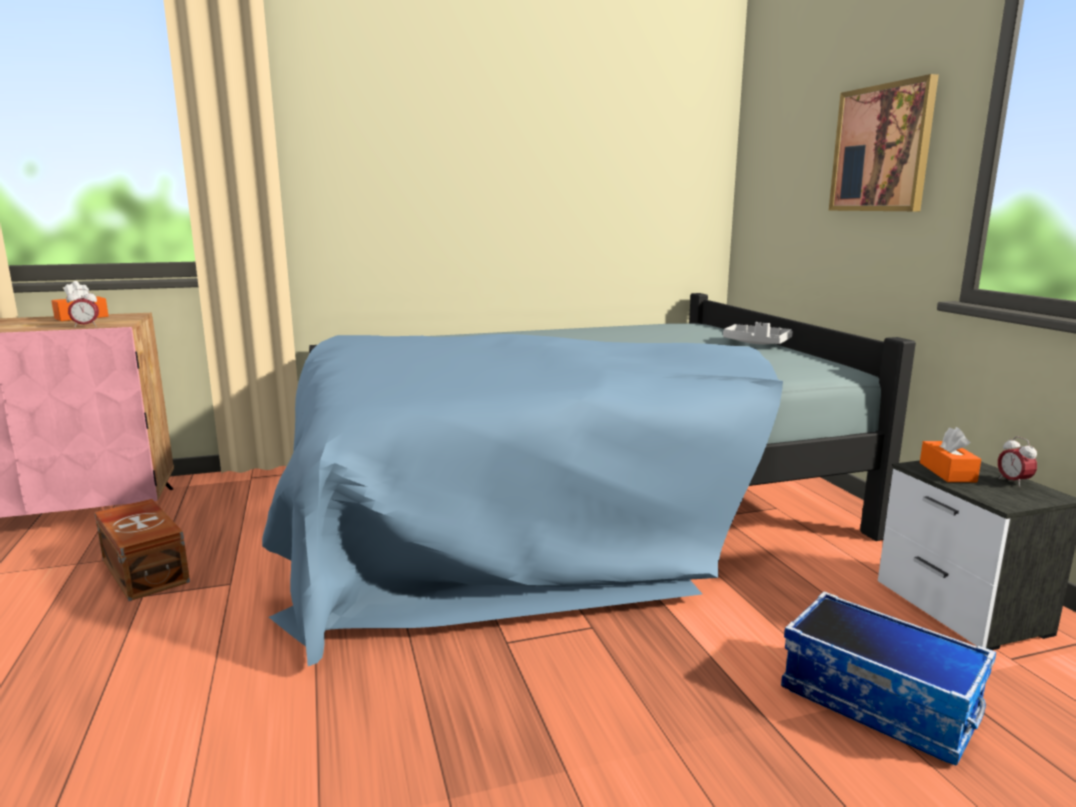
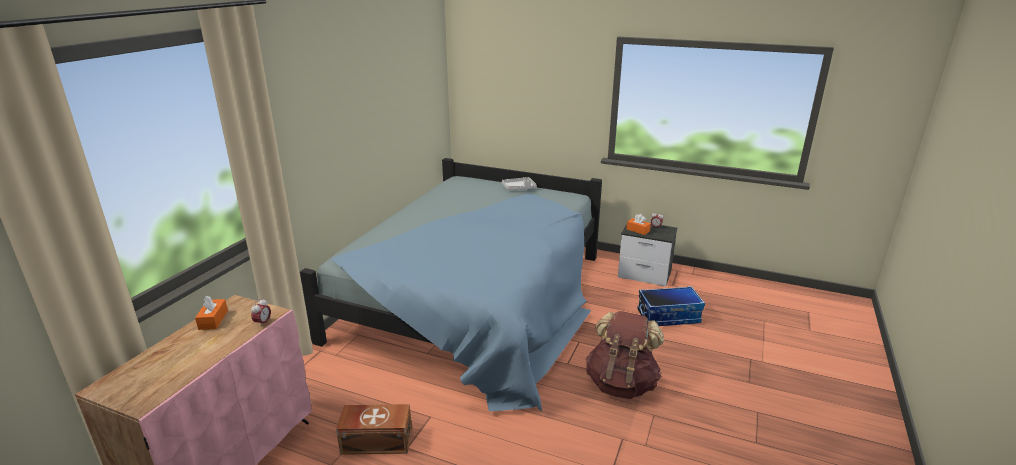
camera: 50 degrees left, 10 degrees up
picture [829,74,939,211] -> none
none -> brown backpack [586,311,664,399]

